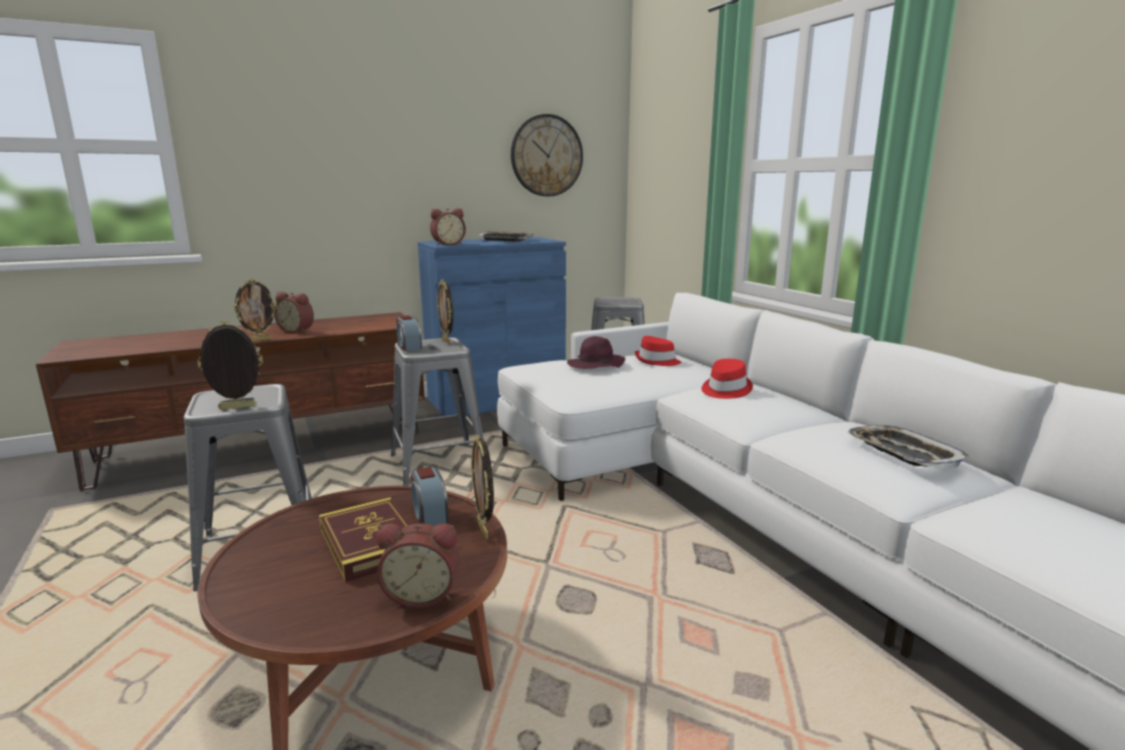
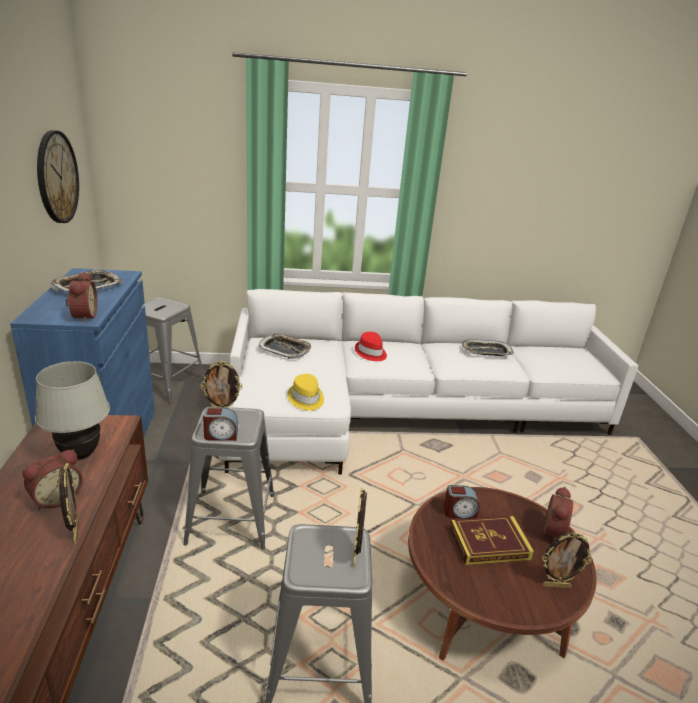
camera: 70 degrees left, 10 degrees up
picture frame [471,435,494,539] -> picture frame moved to [542,532,592,588]
purple hat [567,336,625,369] -> none
red hat [635,336,681,366] -> tray [258,334,311,359]
none -> white table lamp [35,361,110,460]
none -> yellow hat [287,374,324,411]

